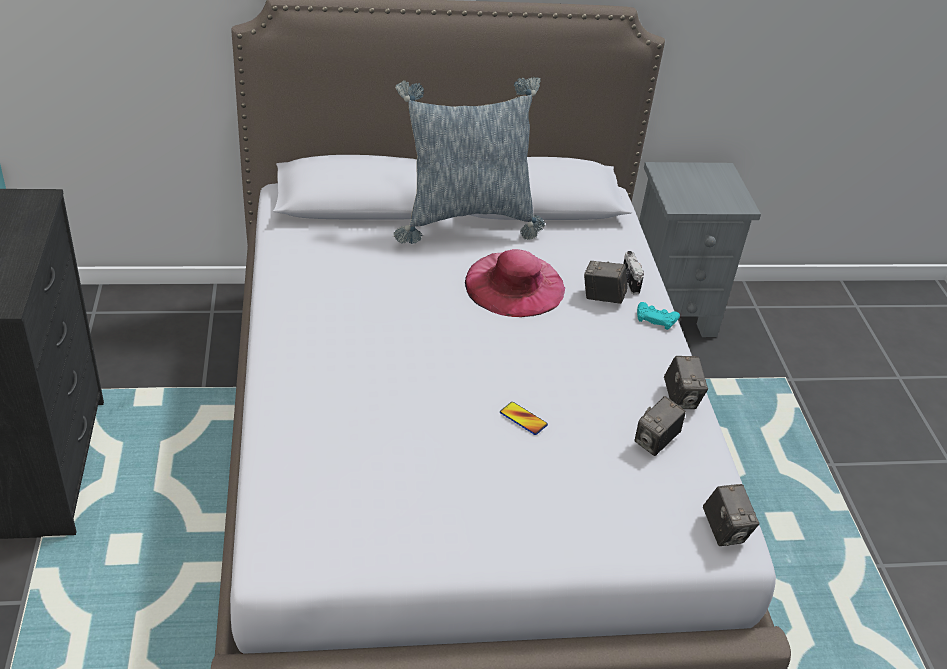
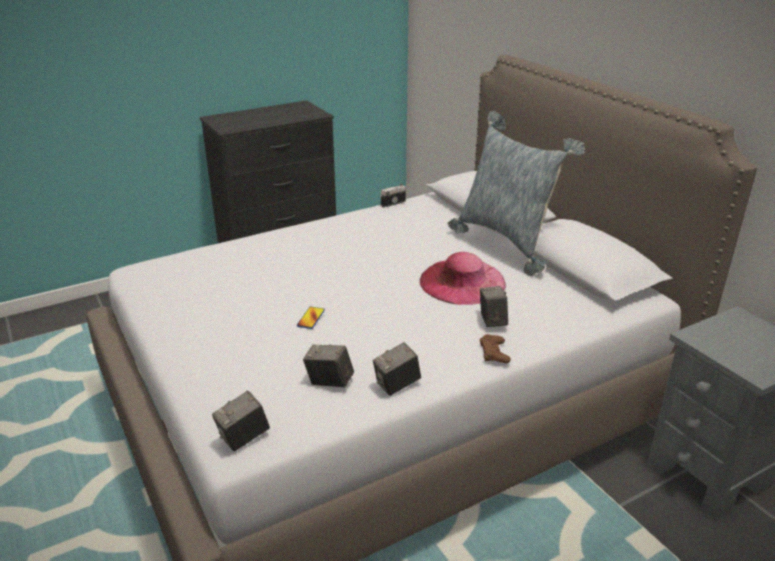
camera: 70 degrees right, 10 degrees down
camera [623,251,644,294] -> camera moved to [380,184,406,208]
turquoise game controller [637,302,680,330] -> brown game controller [480,334,511,363]

